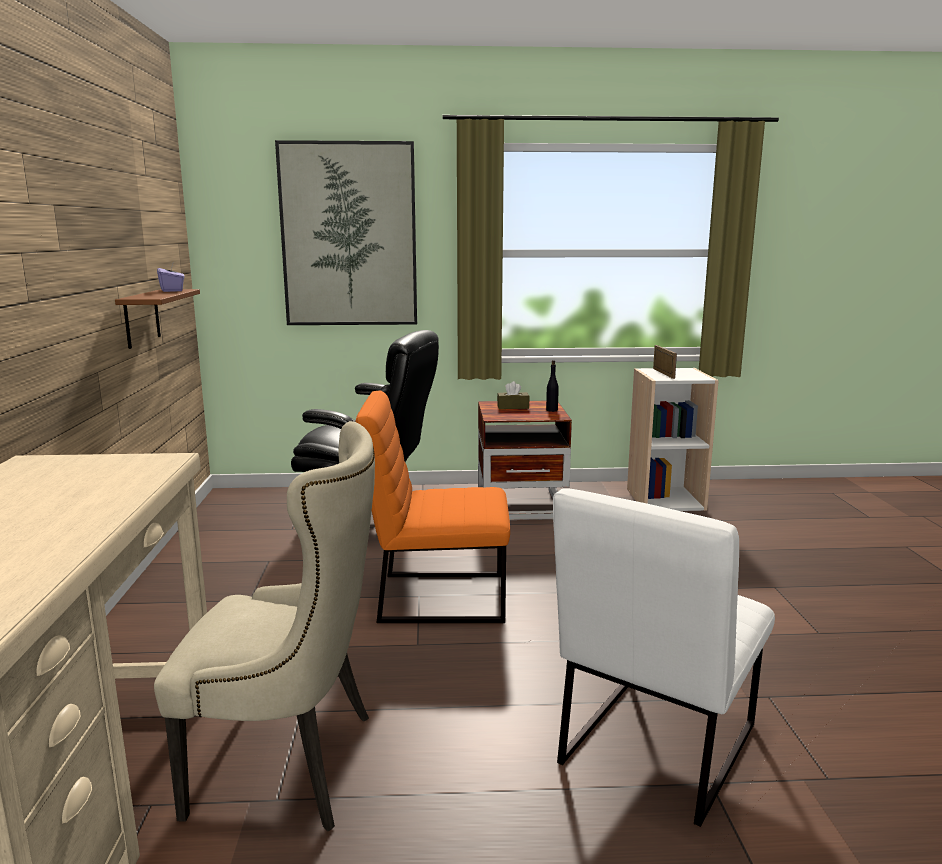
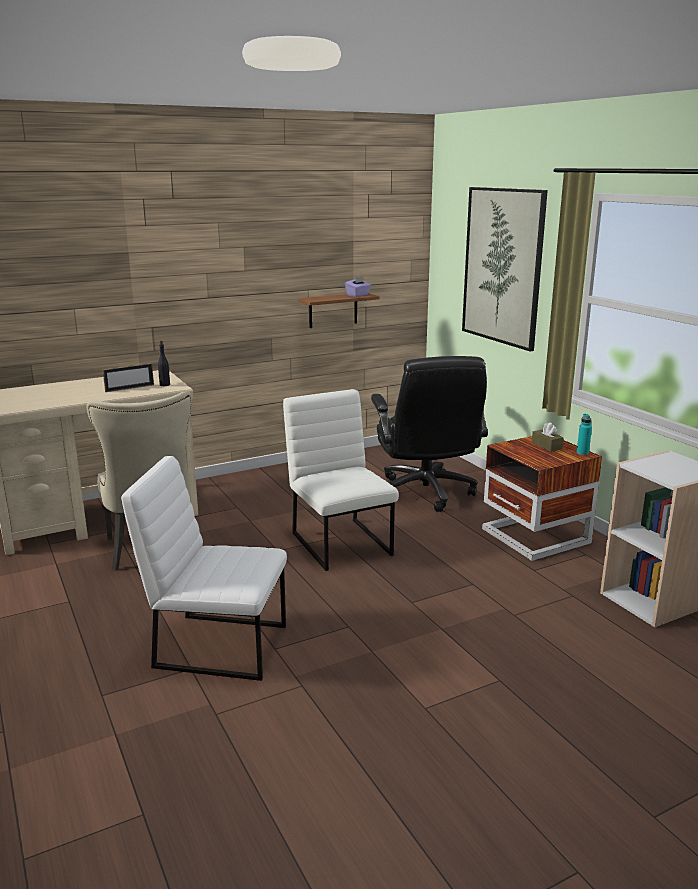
camera: 65 degrees right, 5 degrees up
orange chair [355,391,510,623] -> white chair [283,389,399,571]
black bottle [546,360,559,412] -> black bottle moved to [158,341,170,386]
picture frame [653,345,677,379] -> picture frame moved to [103,363,154,392]
none -> turquoise bottle [577,414,592,455]

